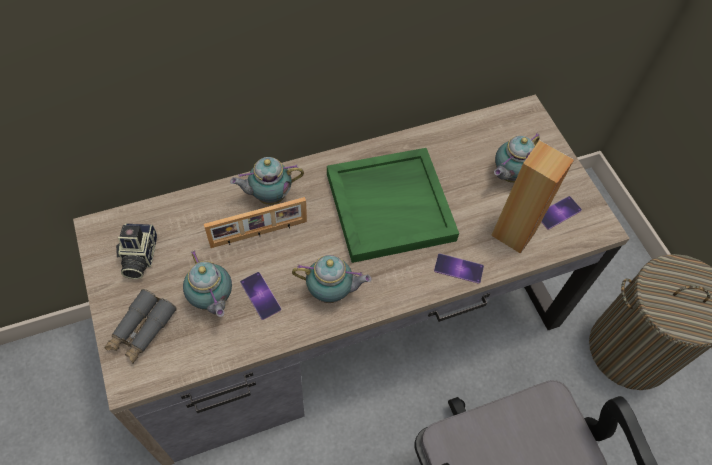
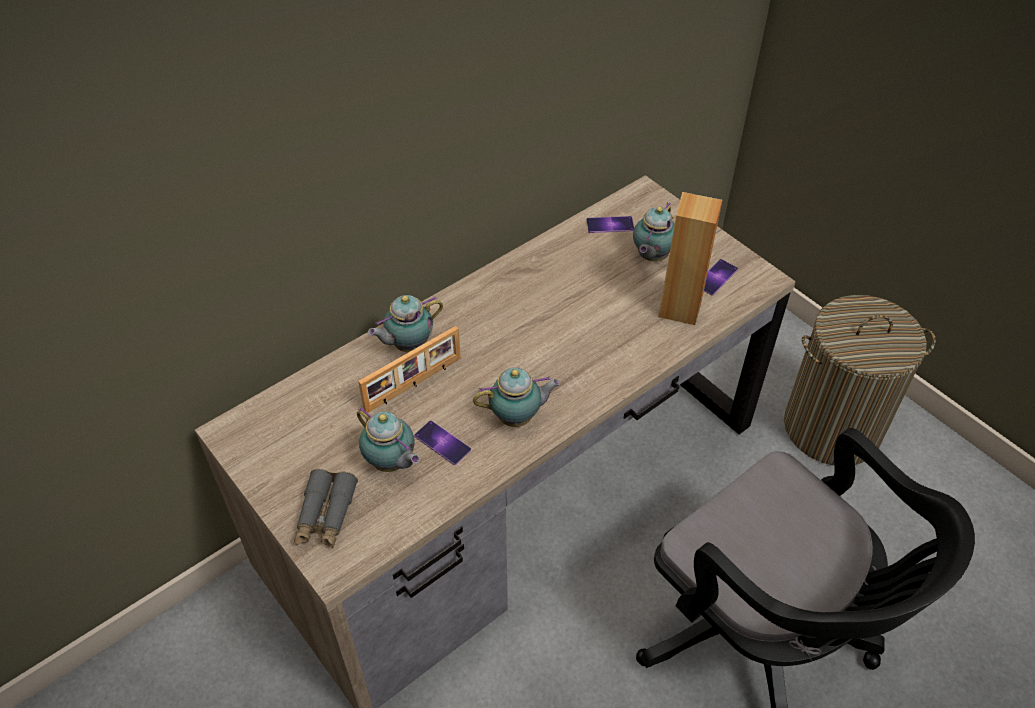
camera: 15 degrees left, 10 degrees down
camera [116,223,157,279] -> none
green tray [327,148,459,263] -> none
phone [434,253,484,284] -> phone moved to [586,216,634,233]

